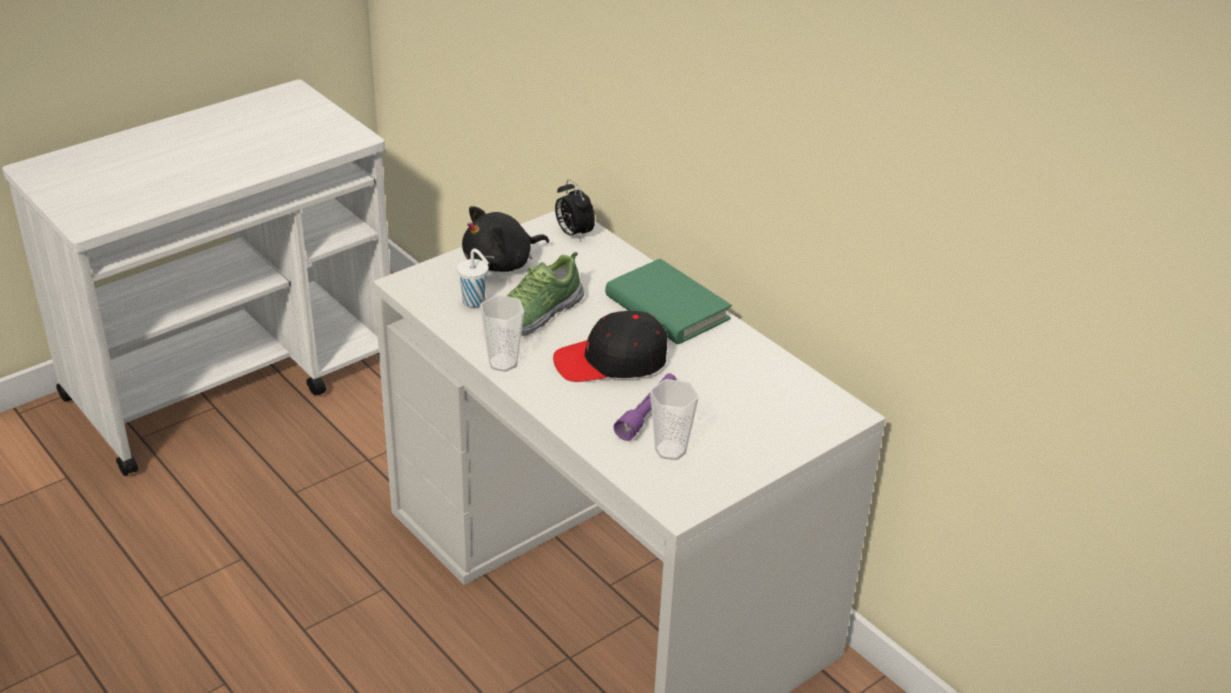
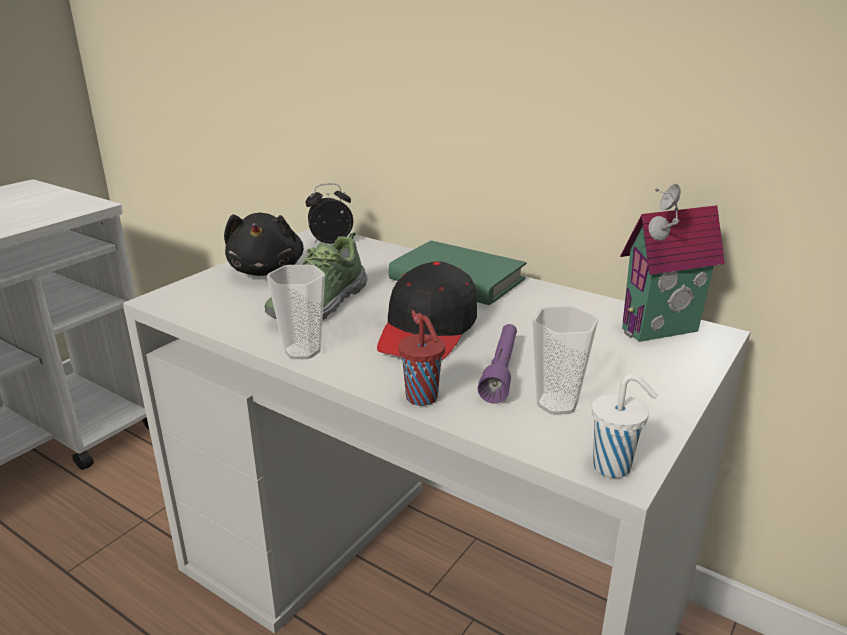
camera: 15 degrees left, 10 degrees down
white cup [457,249,489,307] -> white cup moved to [592,374,658,478]
black plush toy [462,206,549,272] -> black plush toy turned 45 degrees counterclockwise [224,213,304,276]
black cap [553,311,667,382] -> black cap turned 45 degrees counterclockwise [377,261,477,360]
alarm clock [555,179,595,242] -> alarm clock turned 120 degrees clockwise [305,183,353,244]
none -> red cup [398,315,445,406]
none -> toy house [620,184,725,342]

